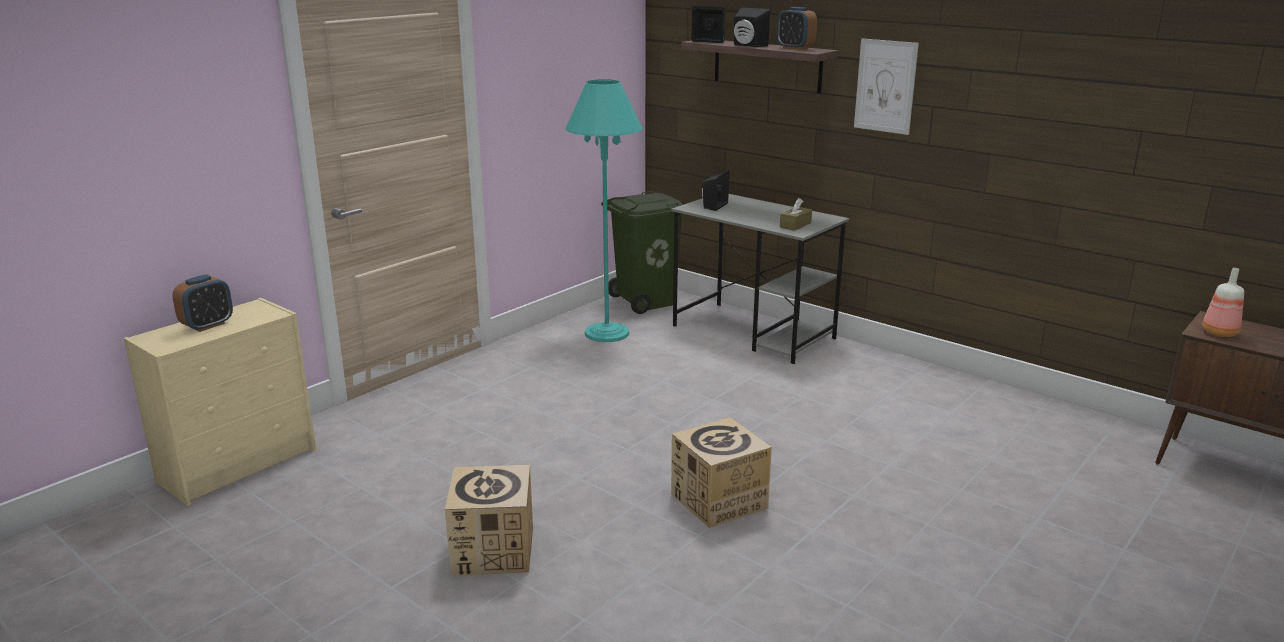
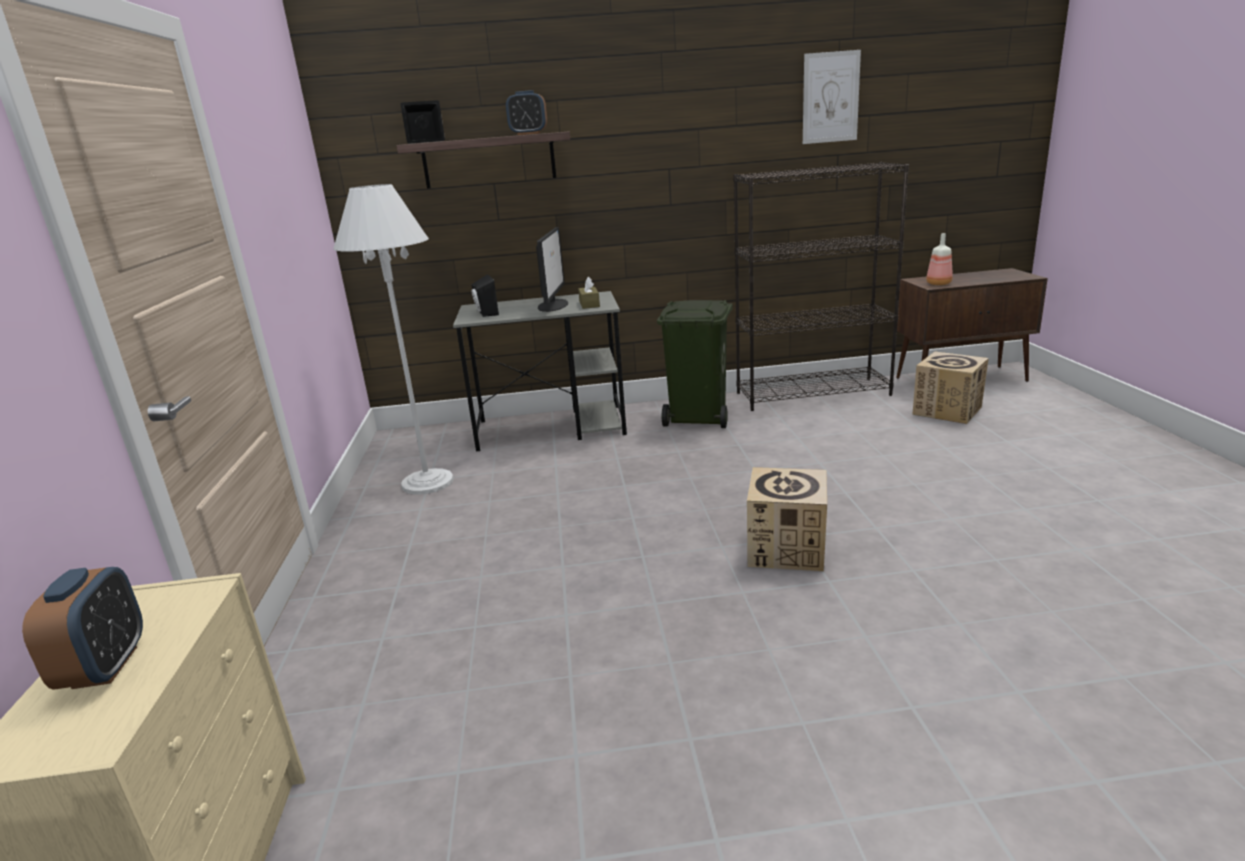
camera: 45 degrees left, 0 degrees up
cardboard box [445,465,533,576] -> cardboard box moved to [912,352,989,424]
turquoise floor lamp [565,79,642,342] -> white floor lamp [333,184,454,495]
green trash can [601,191,683,314] -> green trash can moved to [657,300,733,428]
black speaker [734,7,770,47] -> none
picture [854,39,919,135] -> picture moved to [803,50,861,144]
none -> monitor [536,227,568,312]
none -> black bookcase [733,162,909,411]

